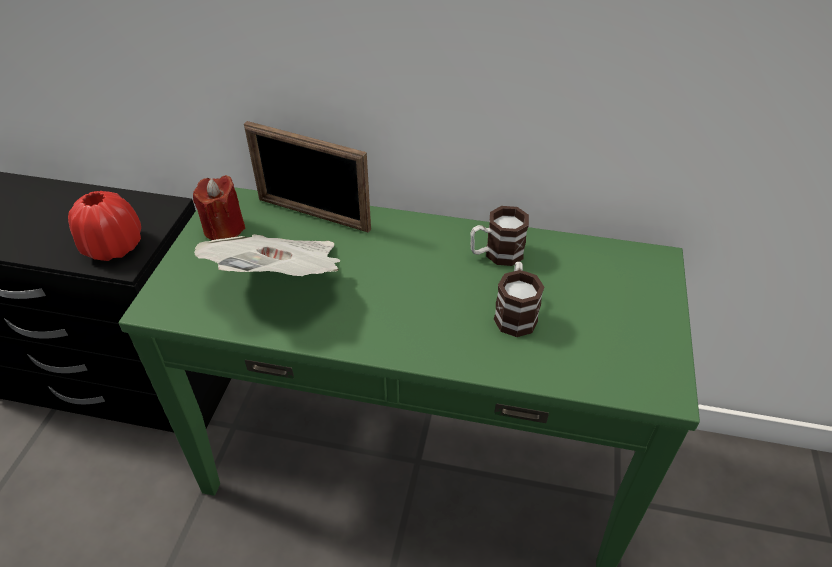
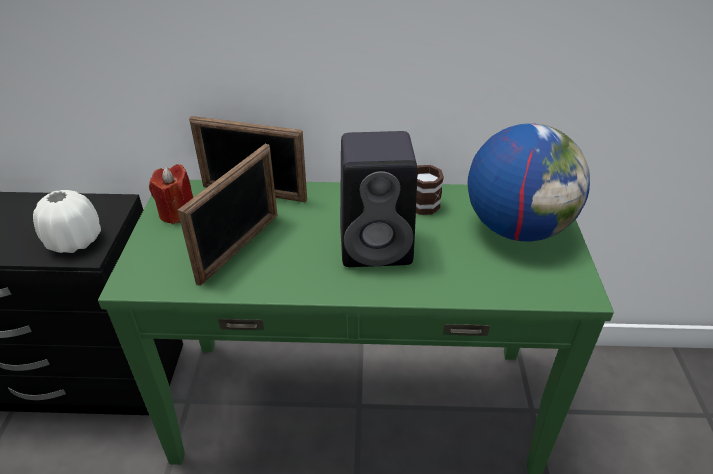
camera: 10 degrees left, 5 degrees down
red vase [68,191,141,261] -> white vase [33,190,101,253]
newspaper [194,234,341,276] -> picture frame [178,144,278,286]
mug [494,262,545,337] -> none
none -> black speaker [340,131,418,267]
none -> globe [468,123,590,241]

